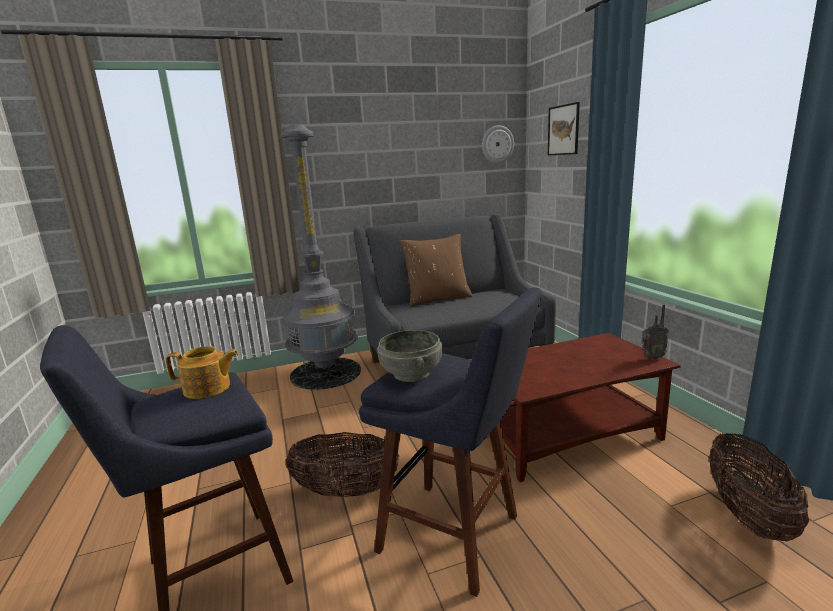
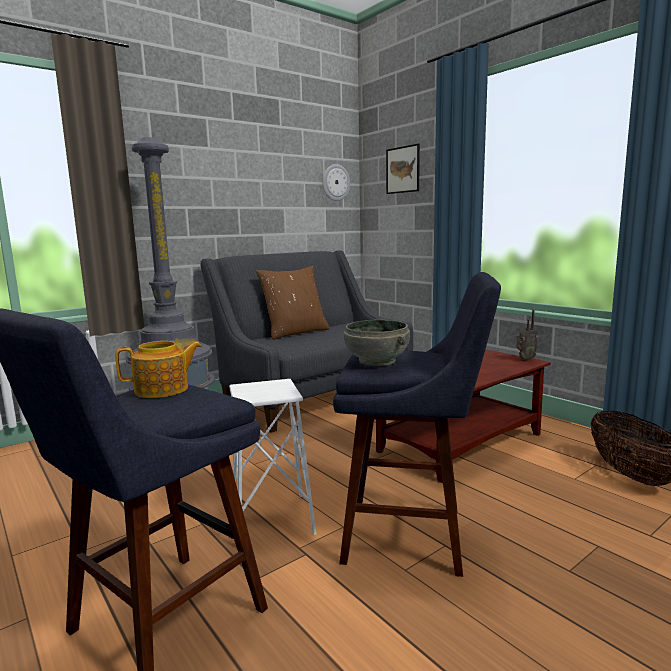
camera: 20 degrees left, 5 degrees down
basket [285,432,399,497] -> white stool [229,379,316,535]

